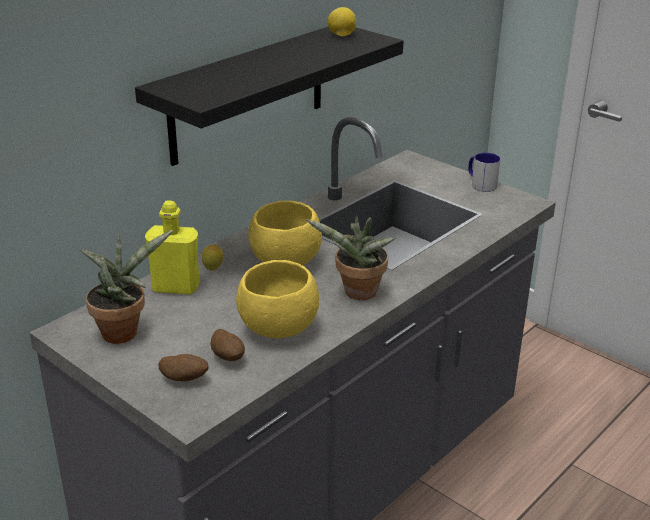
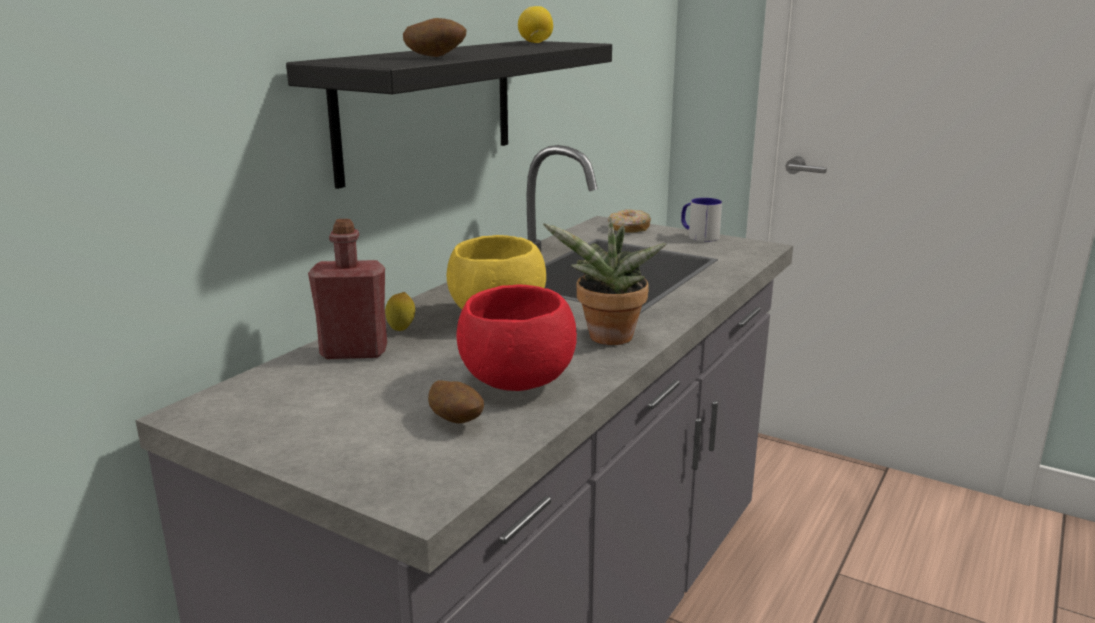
camera: 10 degrees left, 10 degrees down
potted plant [80,230,173,344] -> none
yellow bottle [145,200,200,295] -> red bottle [308,219,387,359]
potato [158,354,209,381] -> potato moved to [403,18,466,57]
yellow bowl [236,260,319,338] -> red bowl [456,285,577,391]
none -> donut [608,209,651,233]

